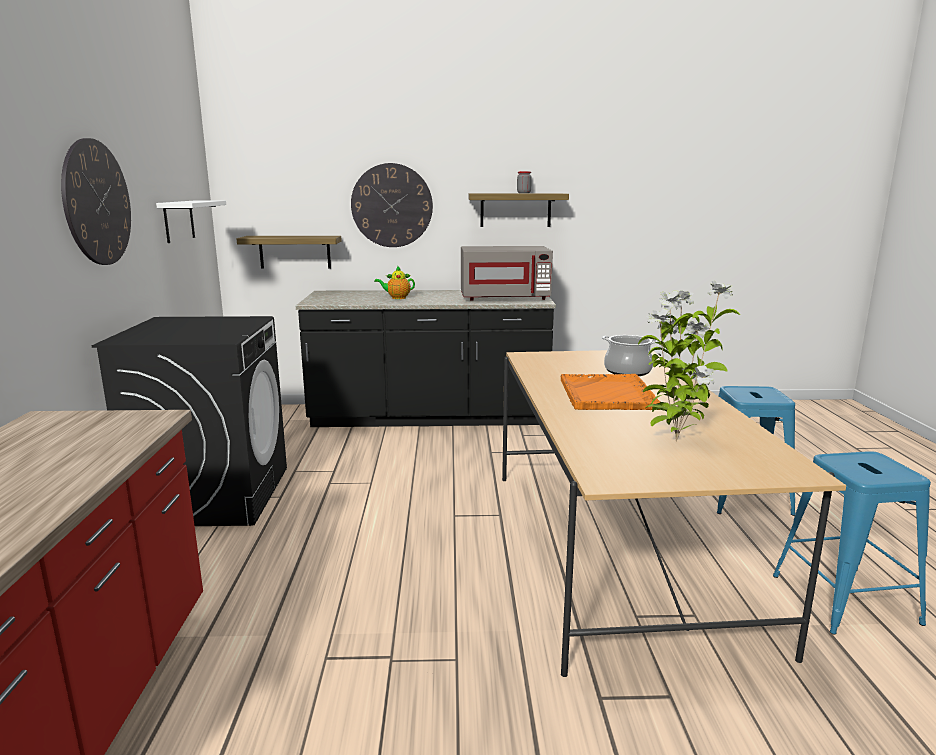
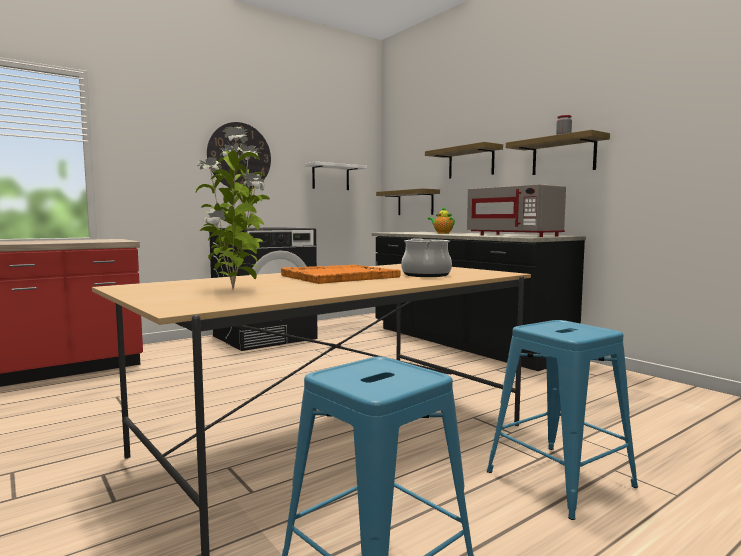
camera: 55 degrees right, 10 degrees down
wall clock [351,163,433,247] -> shelf [425,142,503,179]

